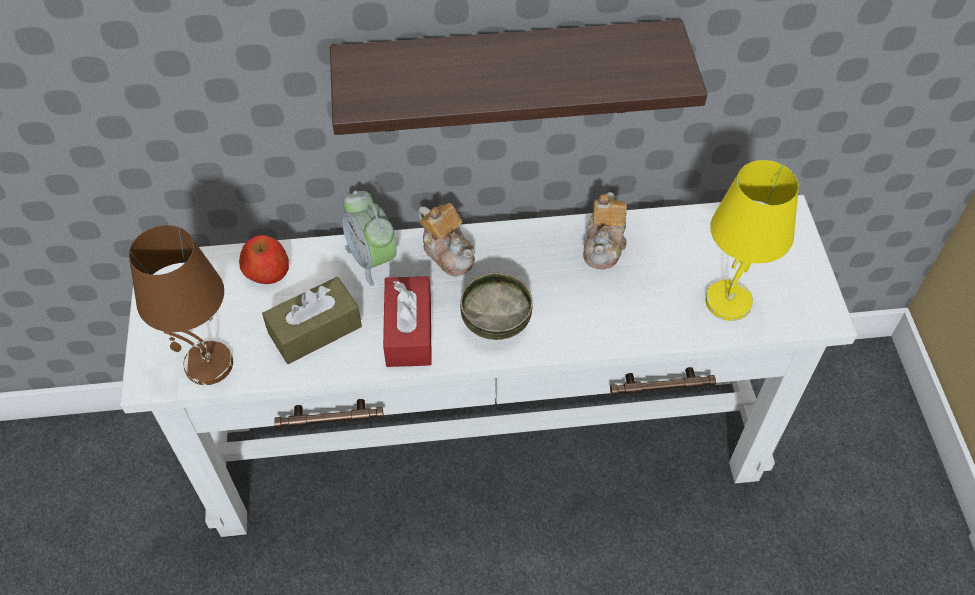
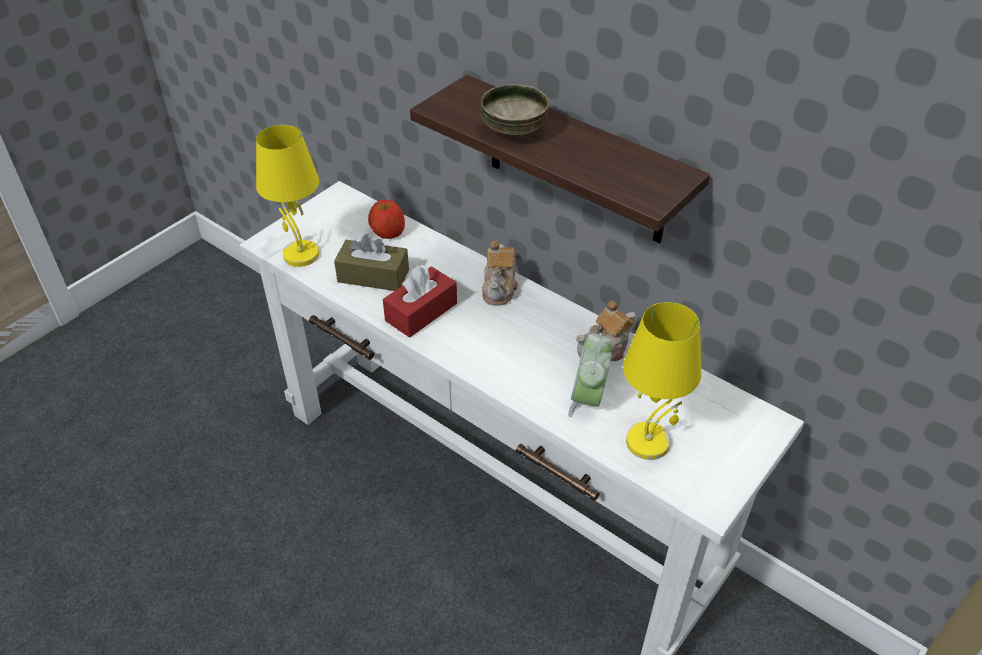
camera: 45 degrees right, 10 degrees down
brown table lamp [129,225,233,385] -> yellow table lamp [256,125,319,267]
alarm clock [342,190,397,286] -> alarm clock moved to [568,333,612,417]
bowl [460,273,533,340] -> bowl moved to [481,84,549,137]

